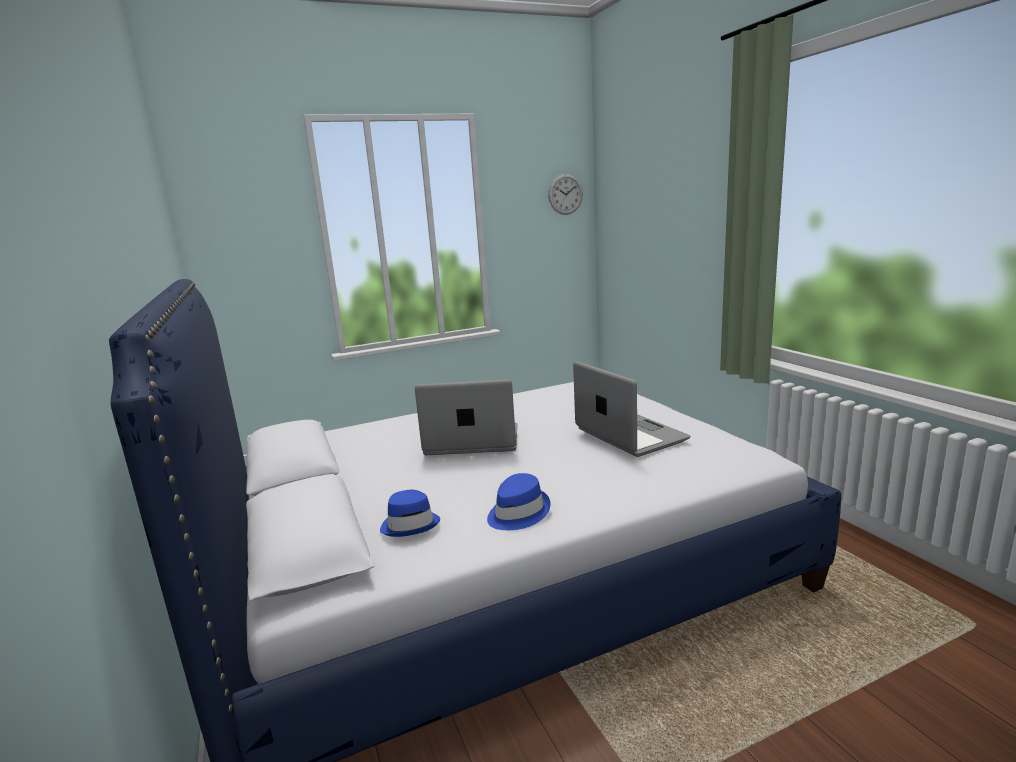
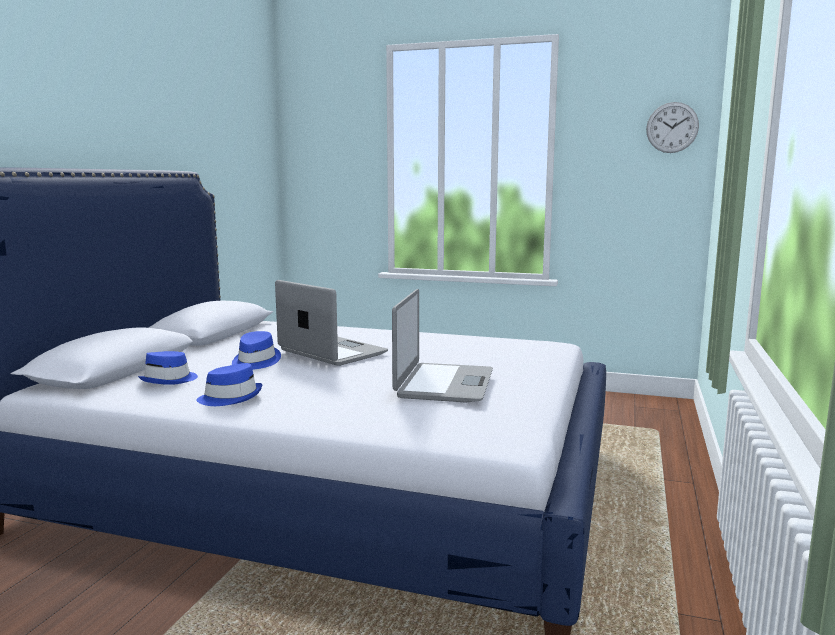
camera: 40 degrees right, 5 degrees down
none -> blue hat [232,331,281,370]

